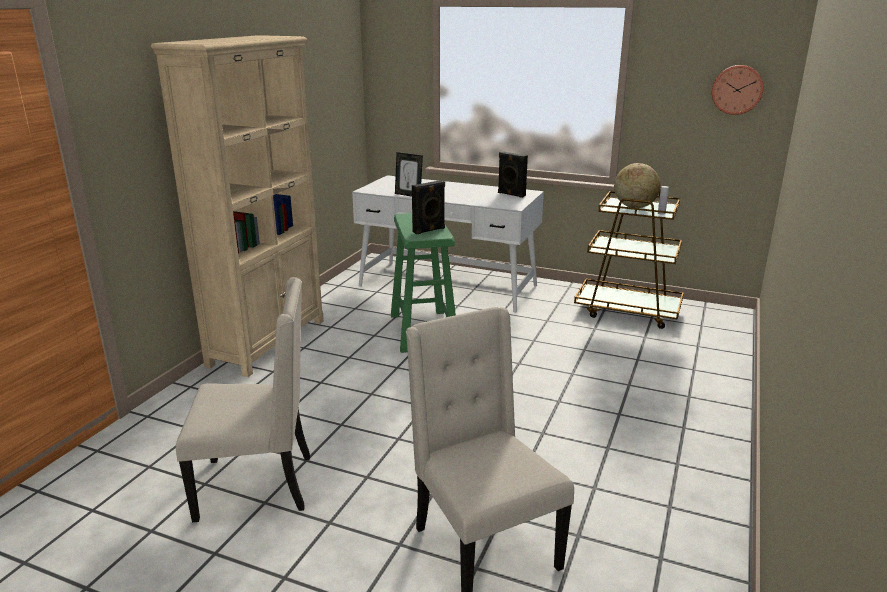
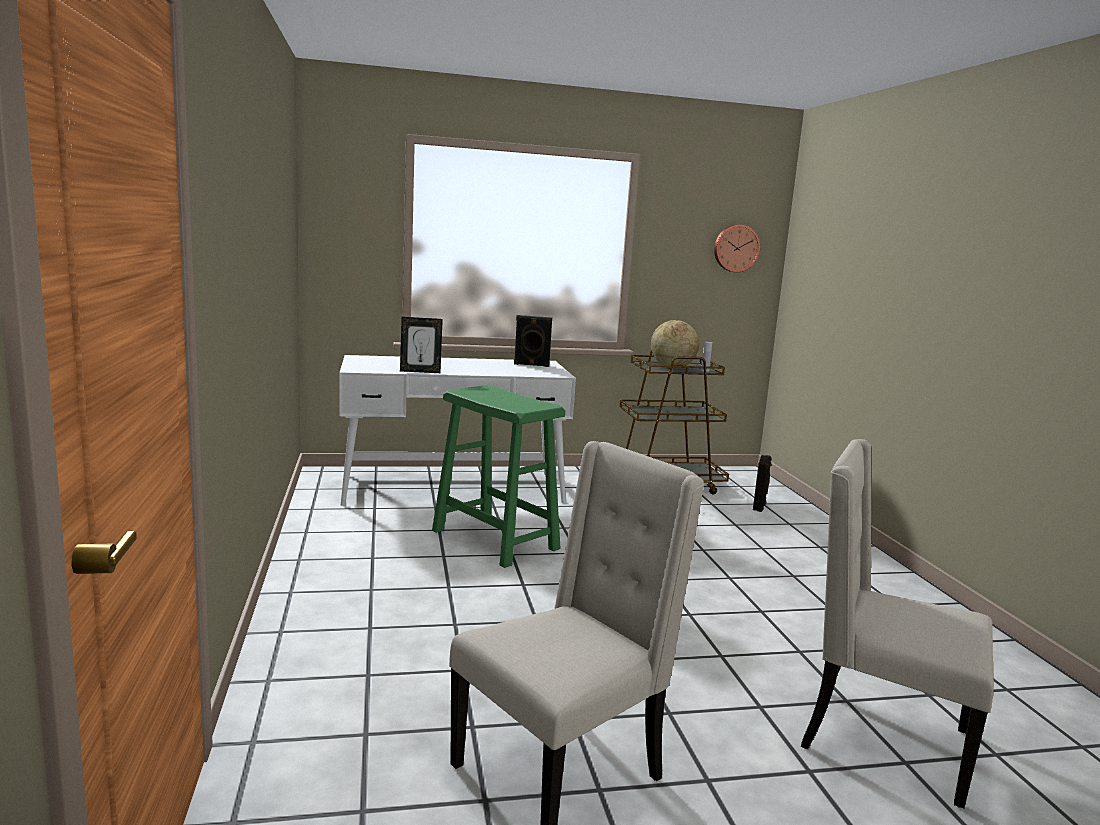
camera: 35 degrees left, 10 degrees down
beige bookcase [151,35,324,377] -> none
black speaker [412,180,445,234] -> black speaker moved to [753,455,772,512]

